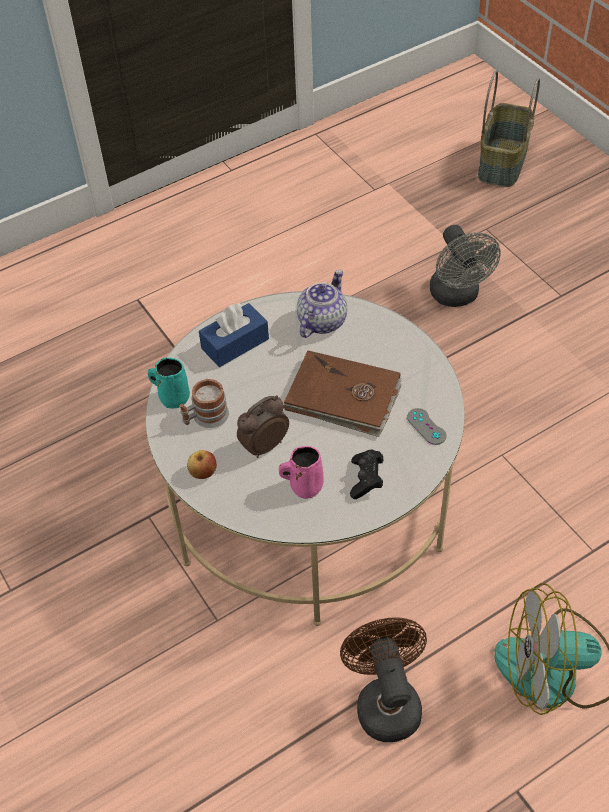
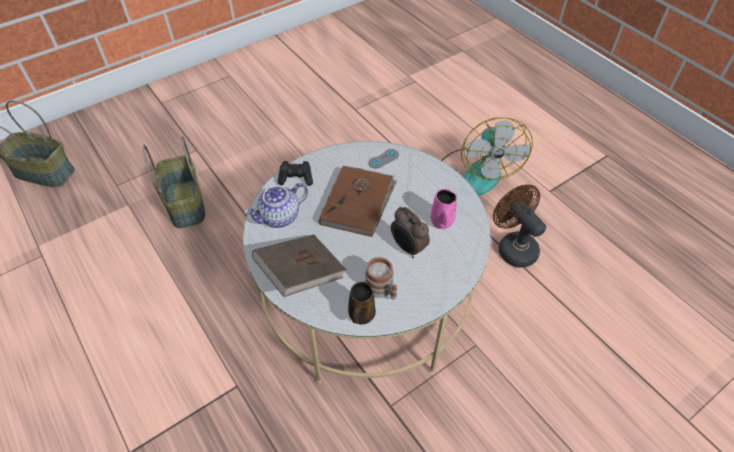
camera: 95 degrees left, 0 degrees up
turquoise mug [148,358,190,409] -> brown mug [348,282,376,324]
apple [187,450,217,479] -> none
blue tissue box [199,303,269,367] -> brown book [252,234,346,297]
teapot [297,269,347,338] -> teapot turned 60 degrees counterclockwise [244,183,308,228]
brown fan [340,617,427,742] -> brown fan turned 75 degrees clockwise [493,184,546,268]
black game controller [350,450,383,499] -> black game controller moved to [277,161,313,186]
grey fan [430,225,501,307] -> basket [143,136,205,228]

